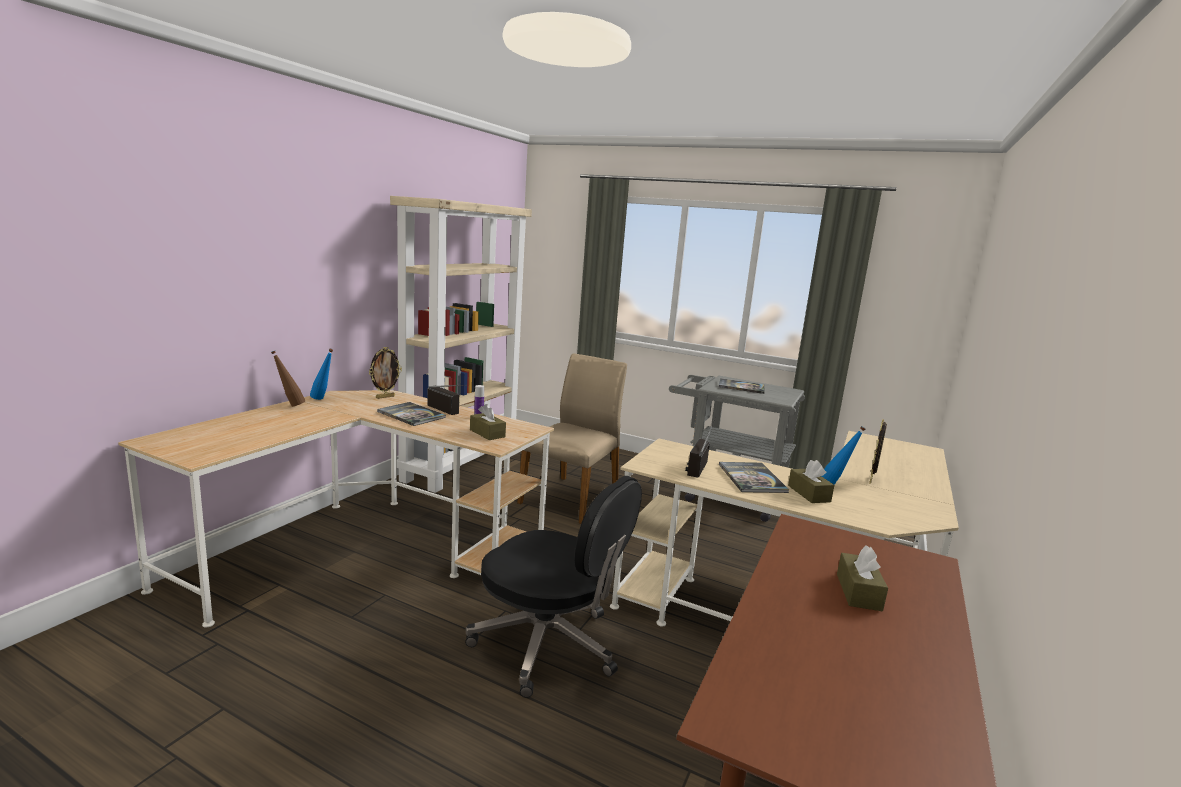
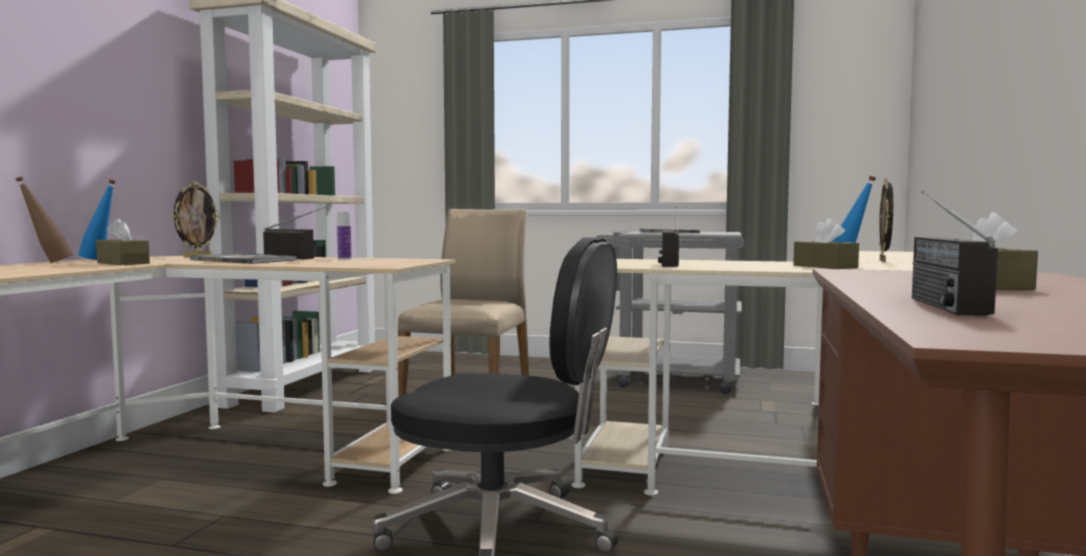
camera: 10 degrees left, 10 degrees down
brown tissue box [470,404,506,440] -> brown tissue box moved to [96,218,150,265]
book [719,462,789,493] -> none
none -> radio [912,191,998,315]

